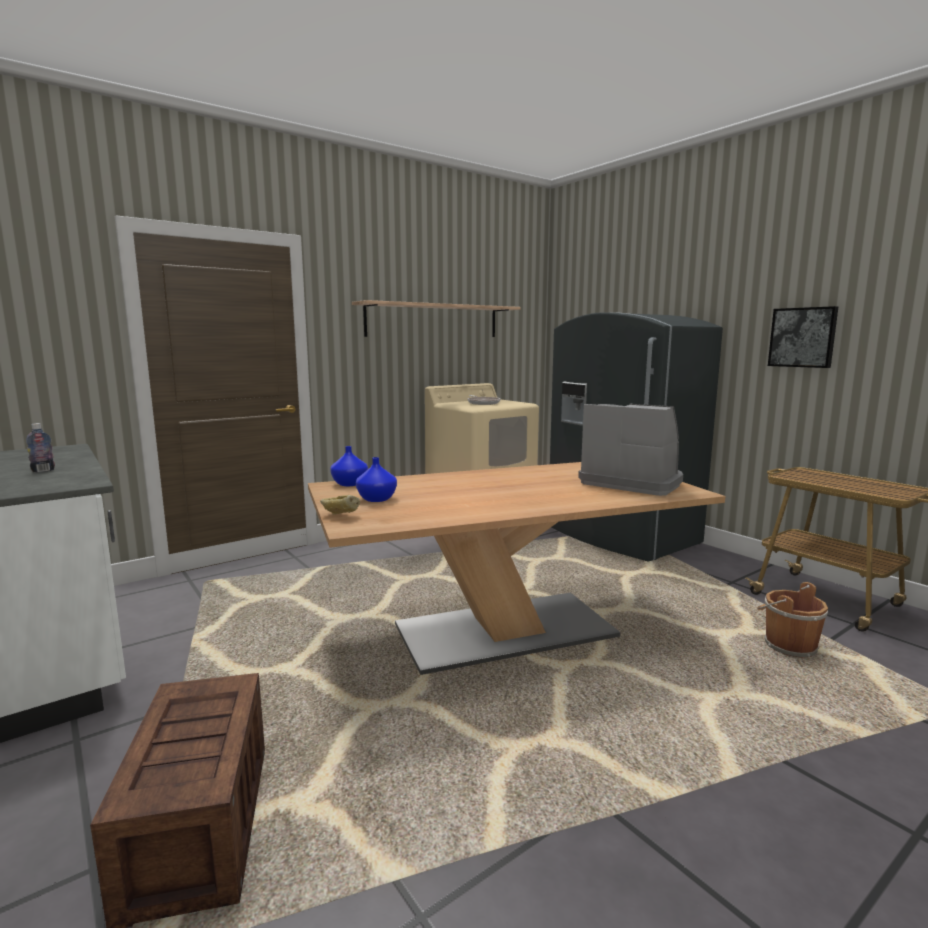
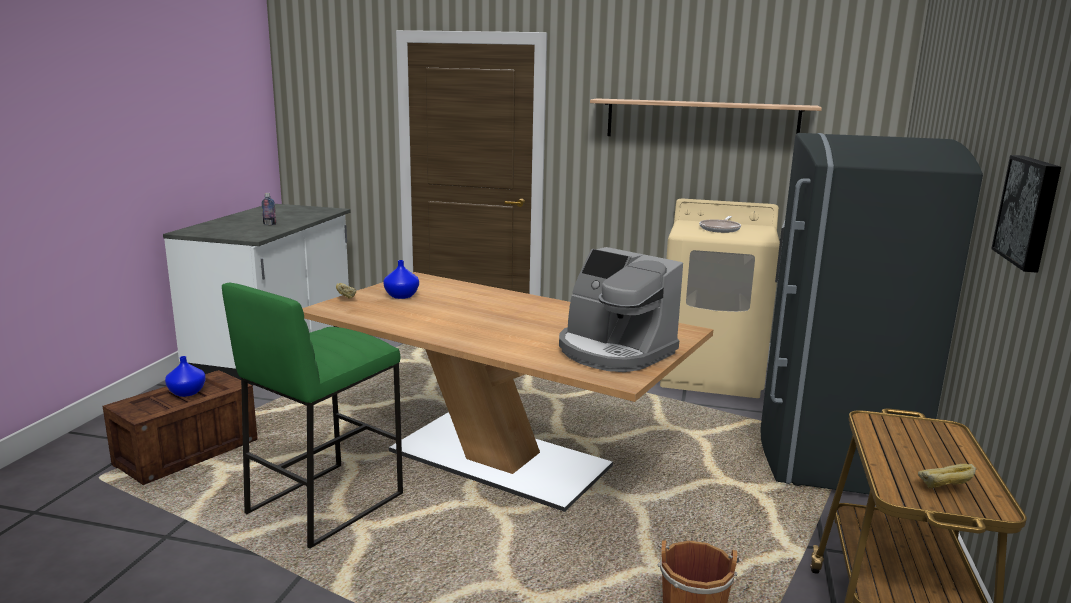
camera: 50 degrees right, 5 degrees up
blue vase [330,446,368,486] -> blue vase moved to [165,356,206,397]
coffee machine [578,404,683,496] -> coffee machine turned 135 degrees clockwise [559,247,683,372]
none -> green stool [222,283,403,549]
none -> bread [918,464,977,488]

